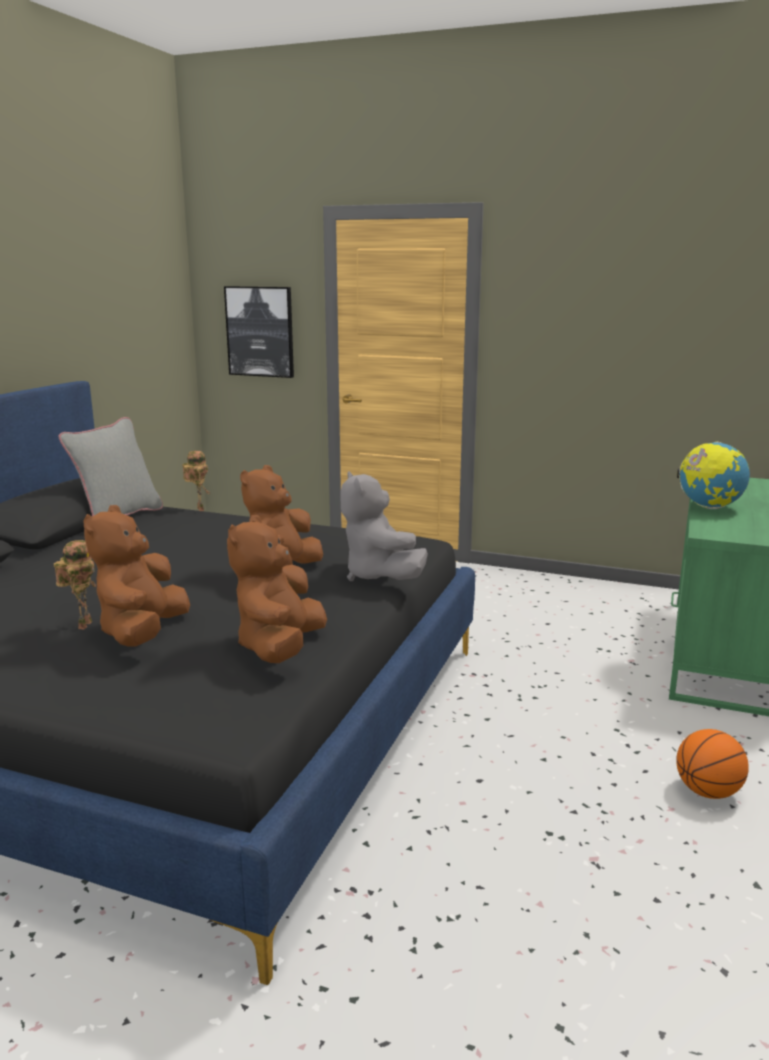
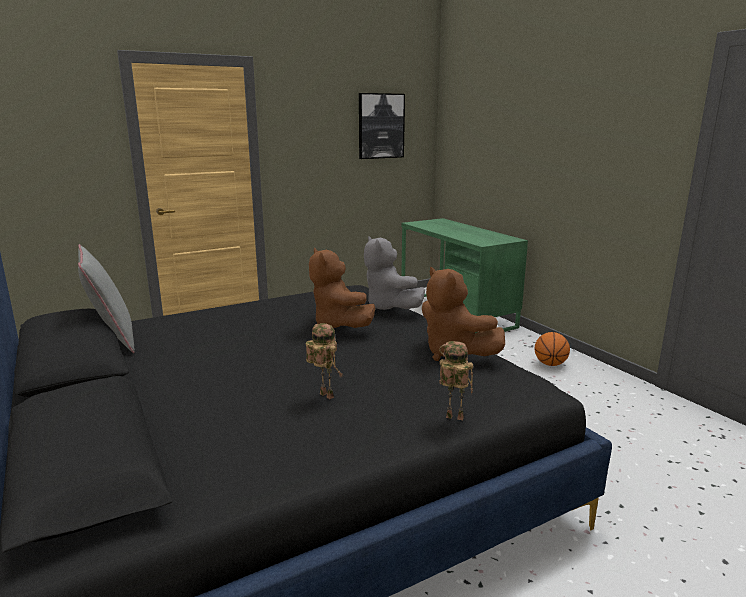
camera: 50 degrees left, 0 degrees up
brown plush toy [83,505,190,647] -> none
toy robot [182,451,209,511] -> toy robot moved to [439,341,474,420]
picture [224,286,294,378] -> picture moved to [359,93,405,159]
grey plush toy [340,471,428,581] -> grey plush toy turned 45 degrees clockwise [364,236,425,310]
globe [677,441,750,509] -> none

